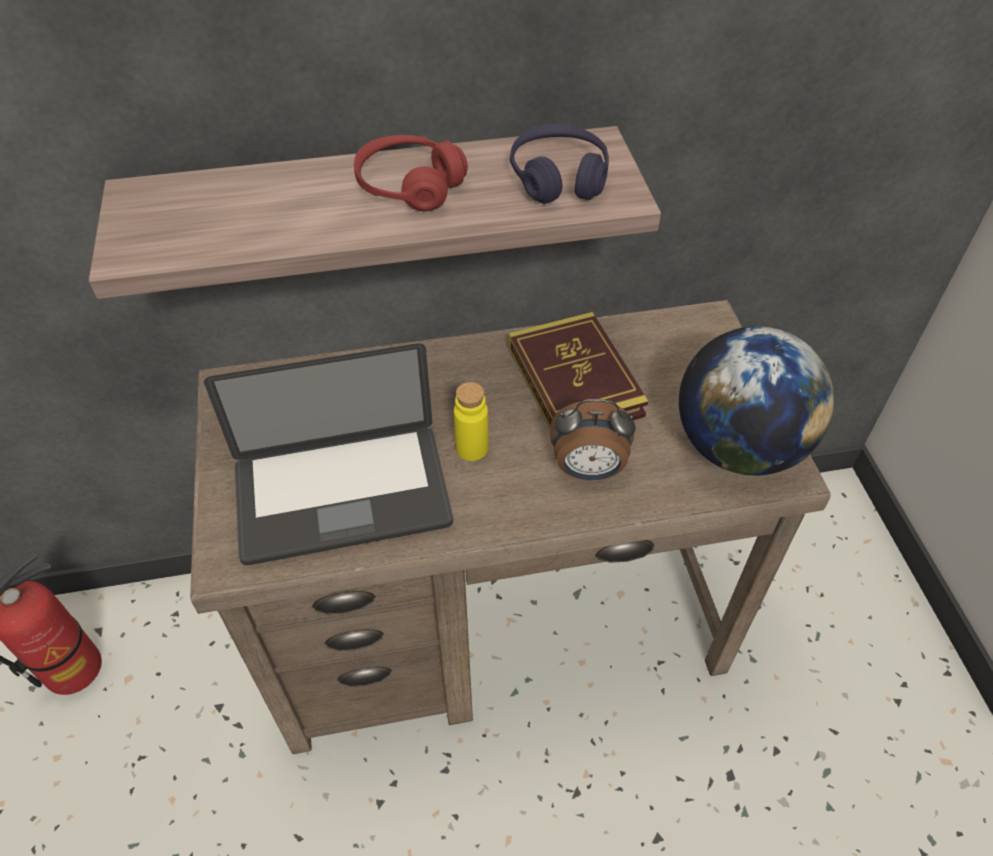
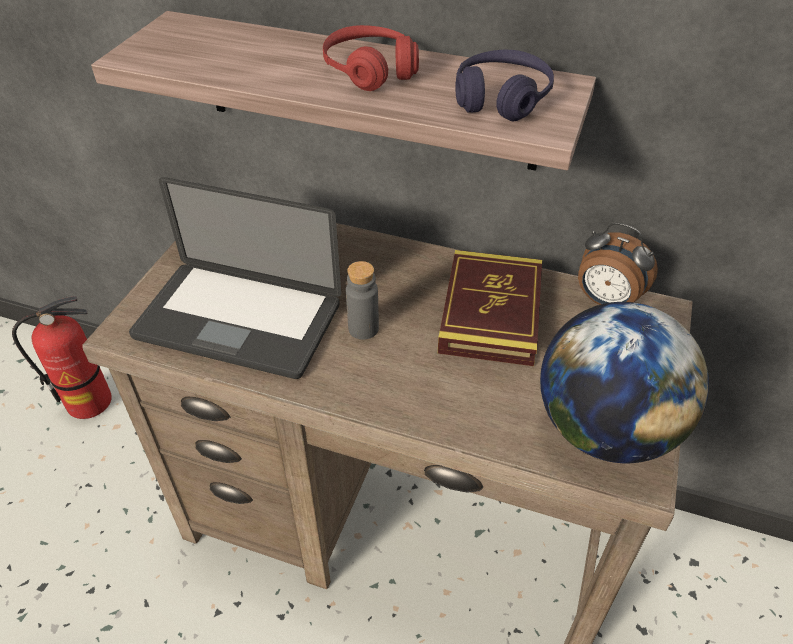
camera: 30 degrees right, 5 degrees down
yellow bottle [454,382,488,461] -> grey bottle [346,261,379,340]
alarm clock [550,399,636,480] -> alarm clock moved to [578,223,658,305]

